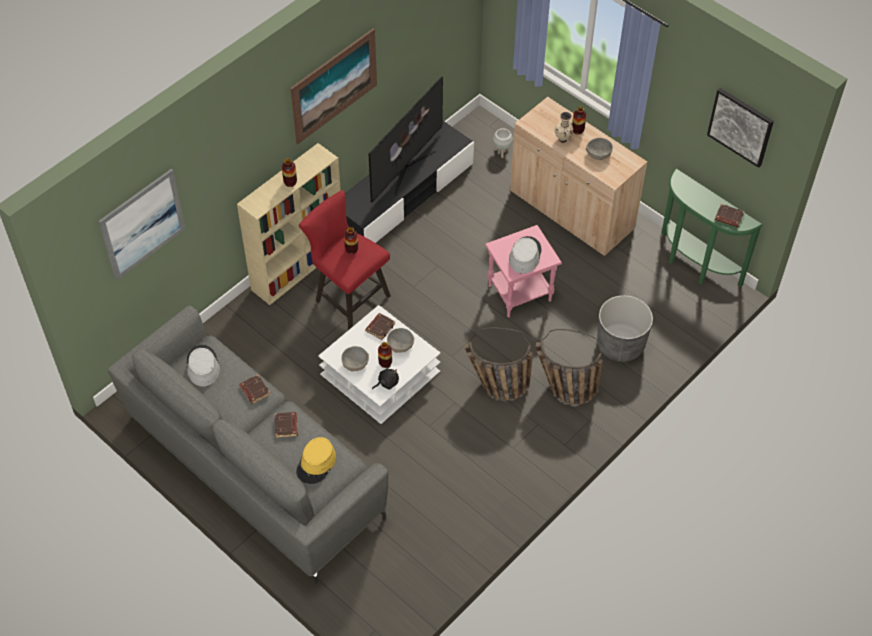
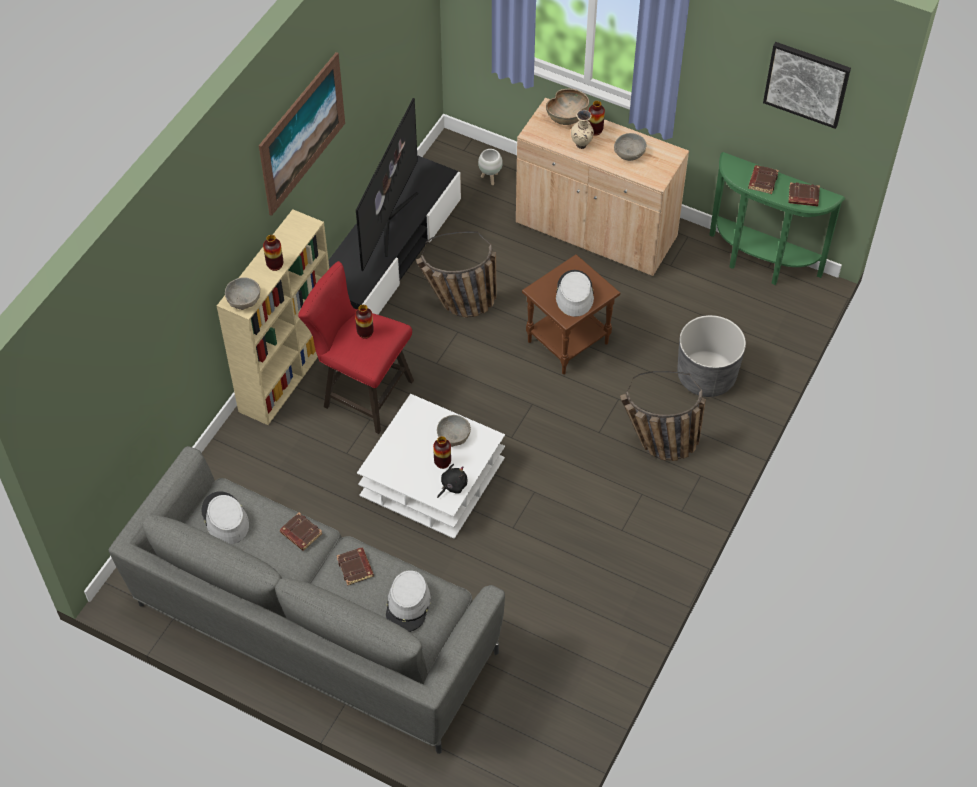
camera: 15 degrees left, 0 degrees up
picture [99,169,185,280] -> none
yellow hat [296,437,336,484] -> grey hat [386,570,431,632]
grey bowl [341,346,369,372] -> grey bowl moved to [225,277,260,310]
brown book [365,313,396,340] -> brown book moved to [748,165,779,194]
basket [464,327,533,400] -> basket moved to [416,231,497,317]
pink side table [485,225,562,317] -> brown side table [522,254,620,374]
none -> brown bowl [546,89,589,125]

